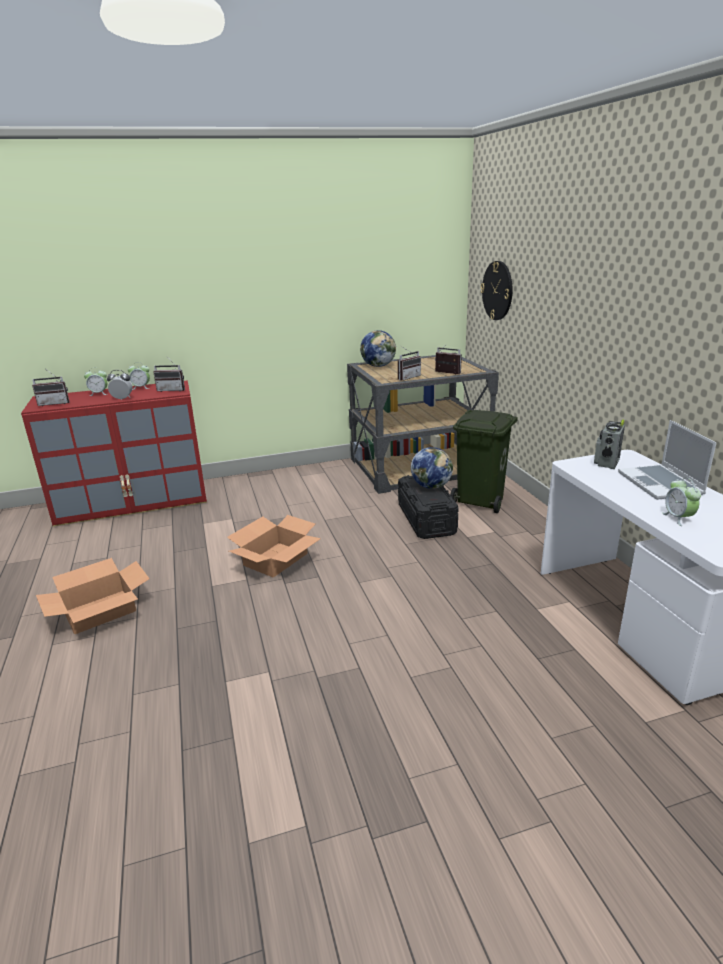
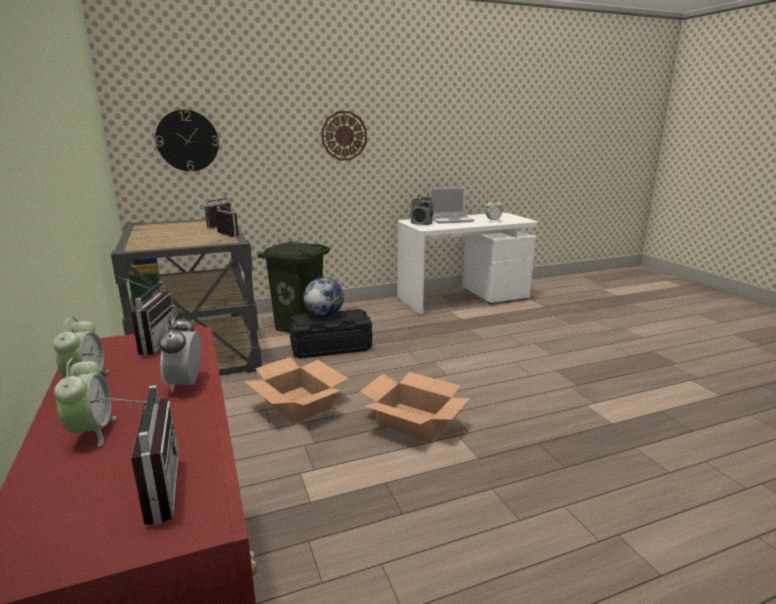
camera: 95 degrees left, 5 degrees down
cardboard box [36,558,150,634] -> cardboard box moved to [244,357,349,424]
globe [360,330,396,367] -> none
none -> wall clock [321,111,367,160]

